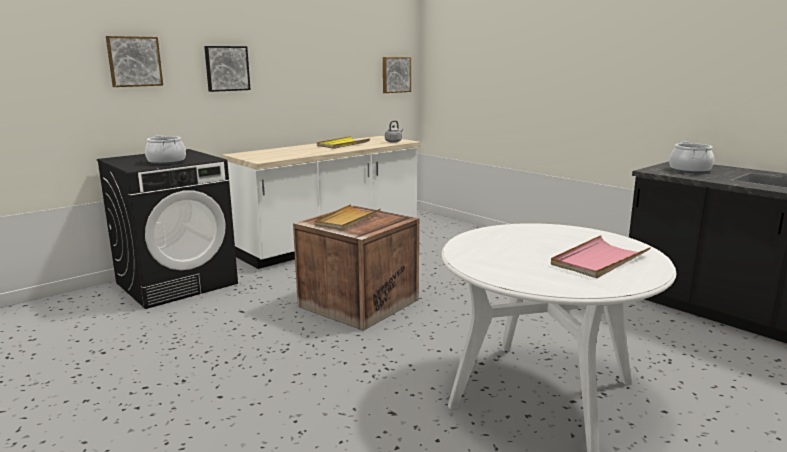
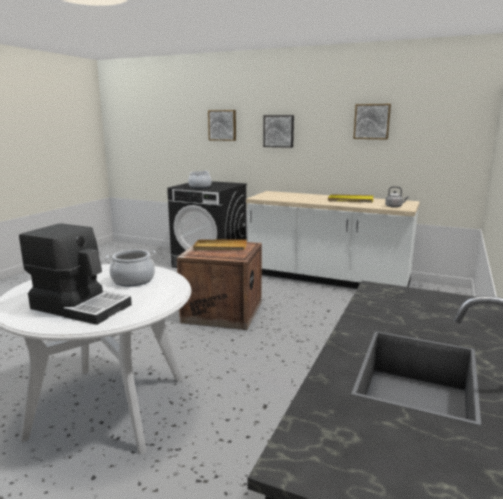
camera: 65 degrees right, 0 degrees up
picture [383,57,411,93] -> picture moved to [353,104,391,139]
pink tray [551,235,651,278] -> coffee machine [19,223,132,325]
cooking pot [669,142,714,173] -> cooking pot moved to [106,250,156,287]

